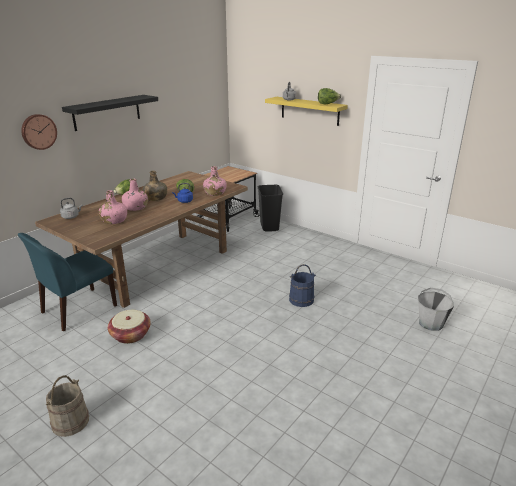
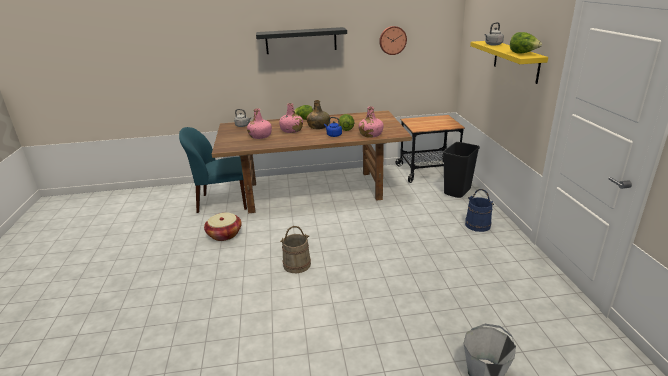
camera: 45 degrees right, 0 degrees up
wall clock [21,114,57,150] -> wall clock moved to [379,26,407,55]
beige bucket [46,375,89,437] -> beige bucket moved to [280,226,311,273]
blue bucket [289,264,316,307] -> blue bucket moved to [465,189,494,232]

